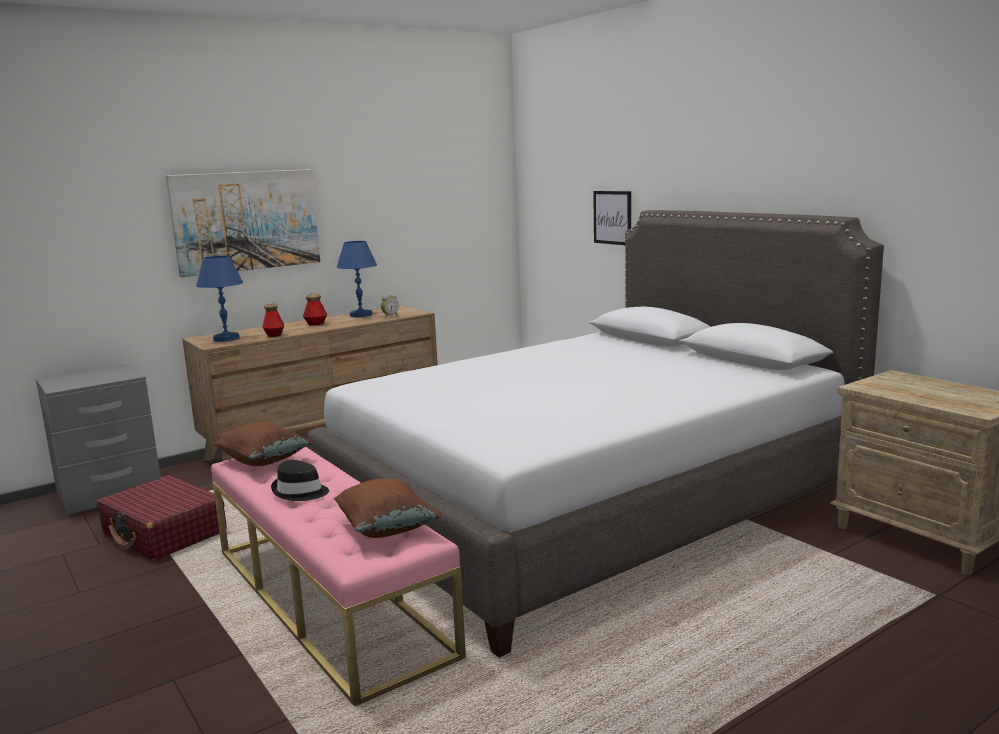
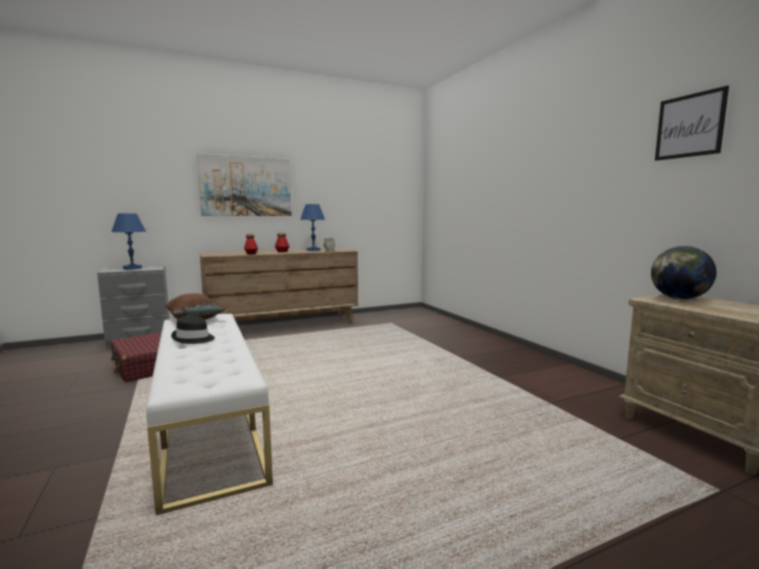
camera: 10 degrees right, 5 degrees down
blue table lamp [196,256,243,342] -> blue table lamp moved to [111,213,146,269]
pink bench [211,447,466,707] -> white bench [146,314,273,515]
grey bed [308,210,884,658] -> none
brown pillow [334,479,441,538] -> none
picture [593,191,631,245] -> picture moved to [655,86,729,161]
none -> globe [651,246,717,300]

